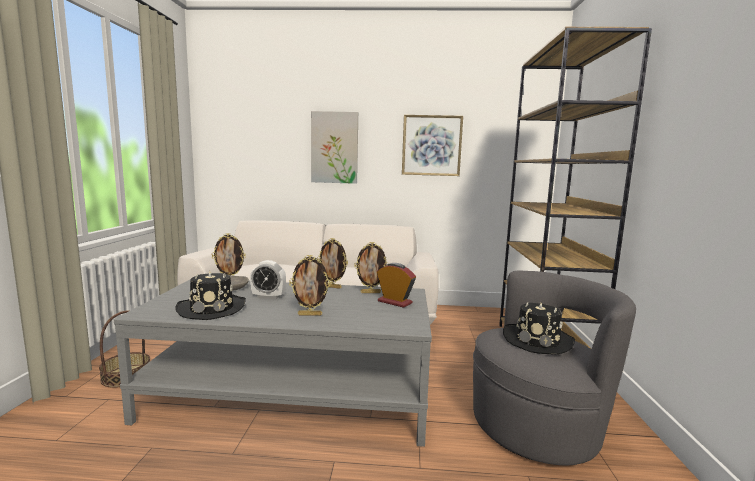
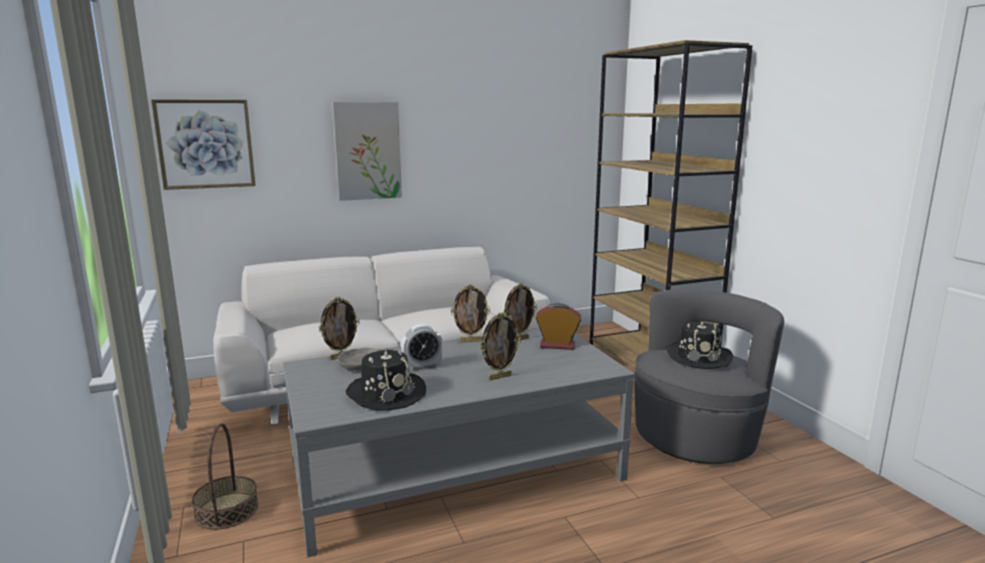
camera: 25 degrees left, 5 degrees up
picture [402,115,463,176] -> picture moved to [151,99,256,190]

